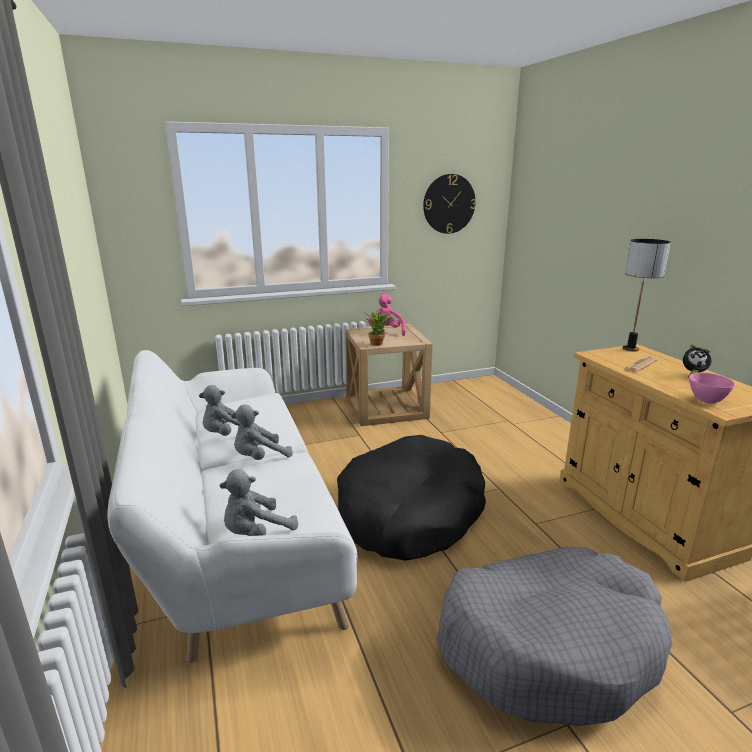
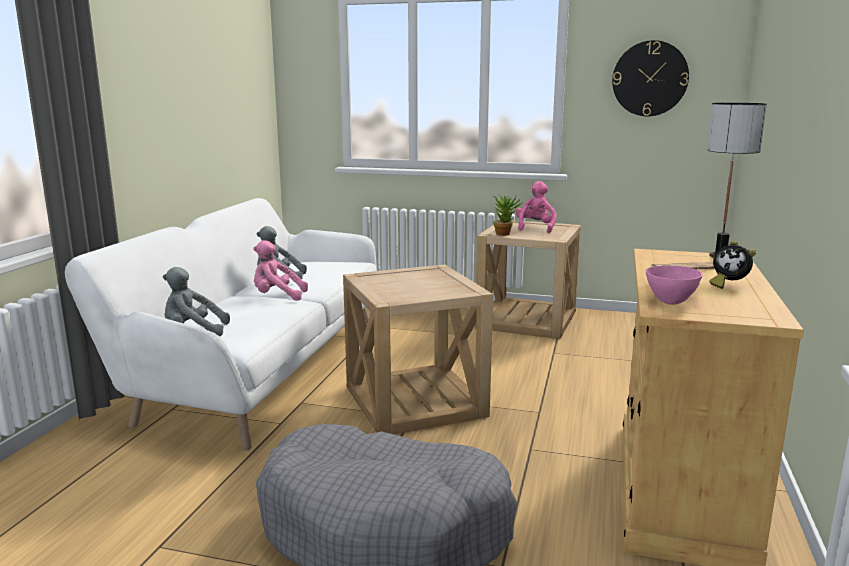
camera: 35 degrees right, 5 degrees down
grey plush toy [231,405,293,460] -> pink plush toy [253,240,308,301]
black dog bed [337,435,486,561] -> beige side table [343,265,493,434]

